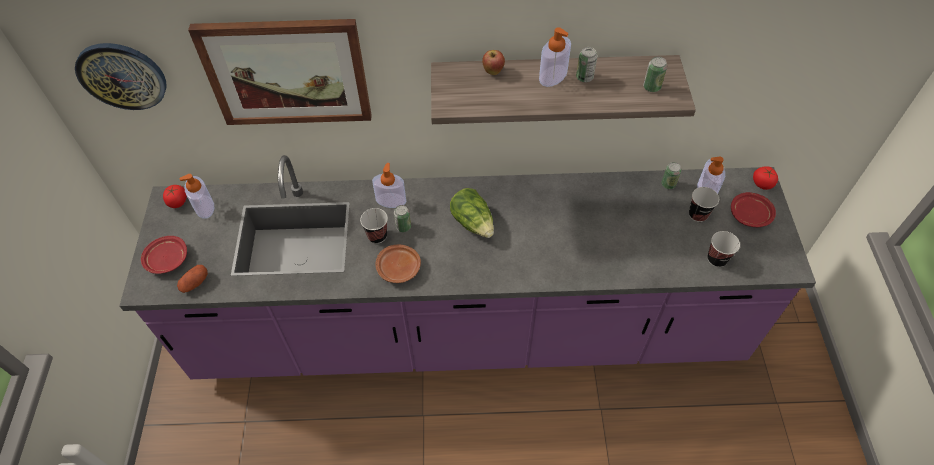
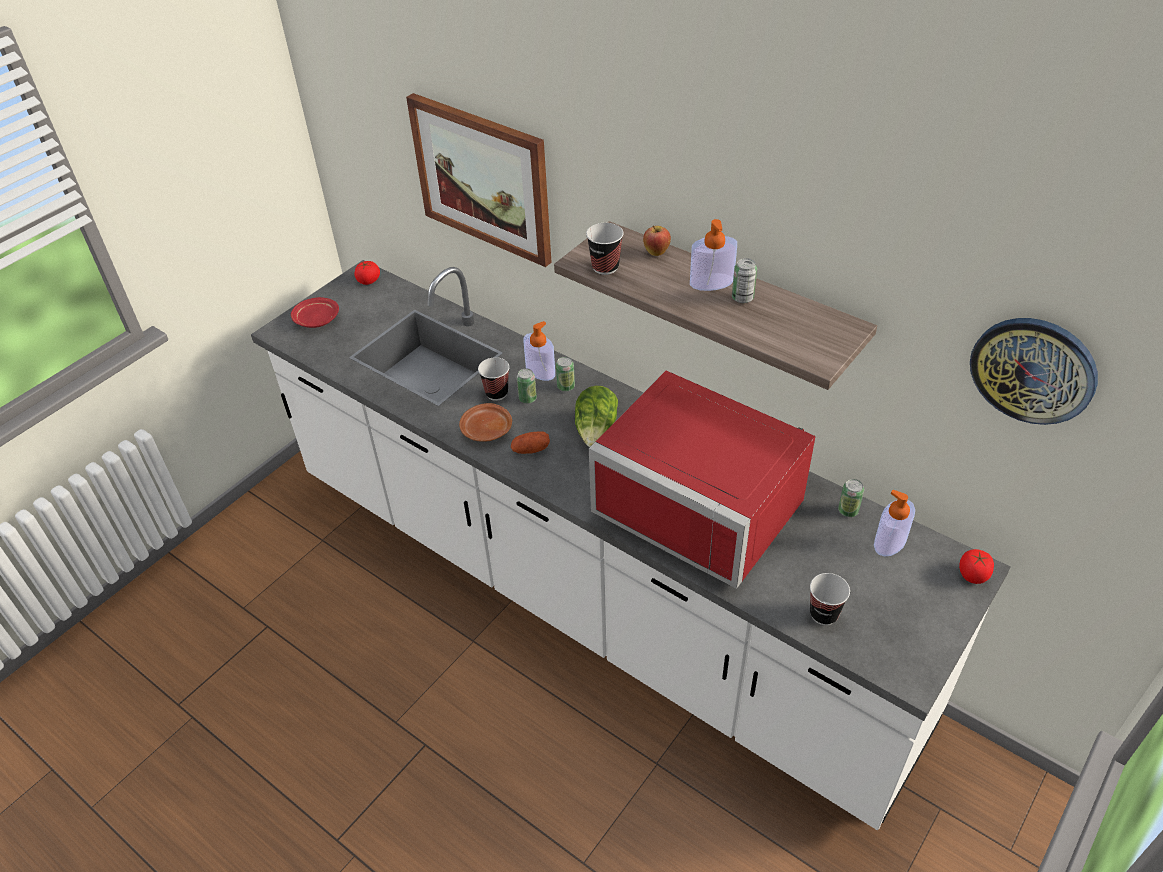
camera: 40 degrees right, 10 degrees down
wall clock [75,43,166,110] -> wall clock moved to [970,318,1098,425]
purple counter [119,155,816,379] -> white counter [251,260,1011,830]
potato [177,265,208,293] -> potato moved to [511,431,550,454]
soap dispenser [180,174,214,219] -> none
can [643,57,667,92] -> can moved to [556,357,575,392]
cup [689,187,719,222] -> cup moved to [586,223,624,275]
red plate [731,192,776,227] -> none
none -> red microwave [589,371,816,589]

